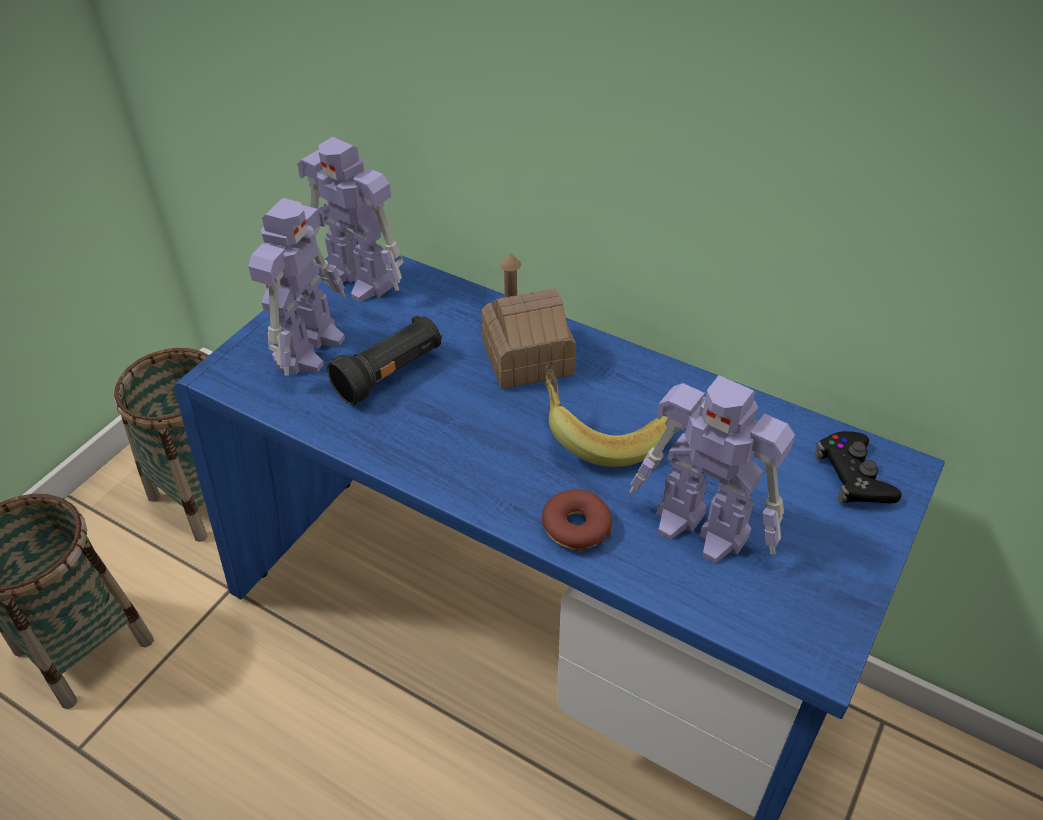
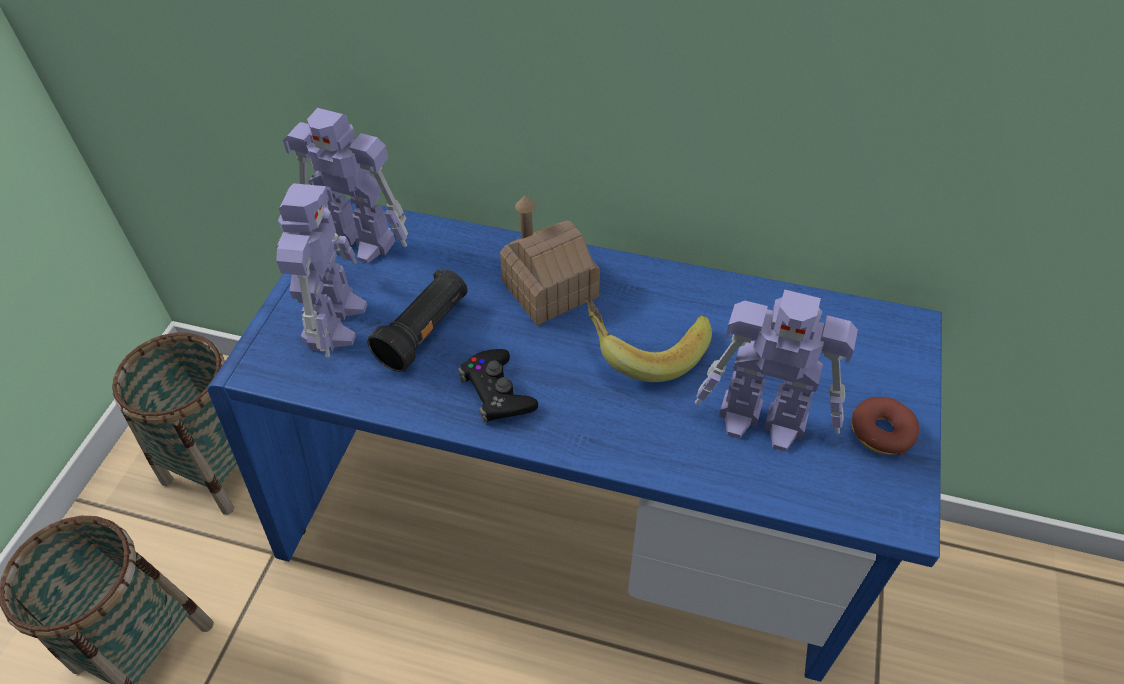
camera: 15 degrees left, 5 degrees up
donut [542,489,613,551] -> donut moved to [852,397,919,455]
black game controller [814,431,902,503] -> black game controller moved to [458,349,538,423]

